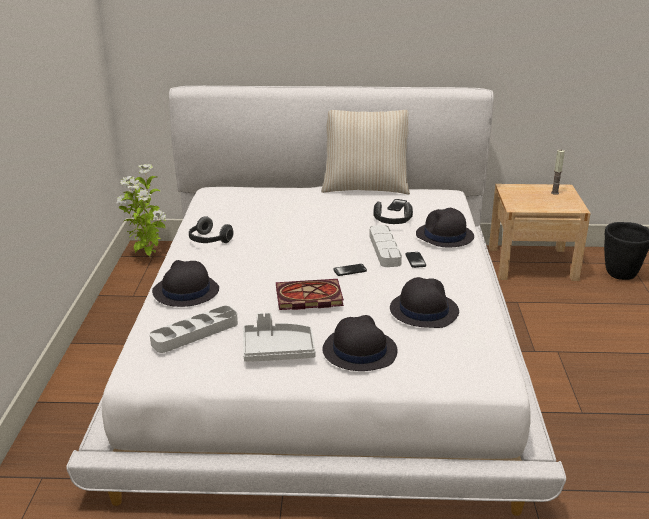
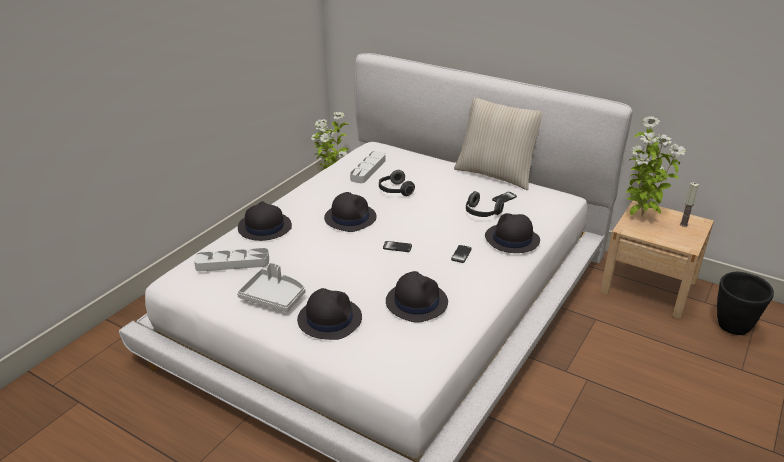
camera: 30 degrees right, 5 degrees up
headphones [189,216,234,243] -> headphones moved to [379,170,415,196]
book [276,279,344,310] -> none
grey tray [369,225,402,267] -> grey tray moved to [350,151,386,183]
none -> black hat [324,192,377,232]
none -> potted plant [626,116,686,216]

